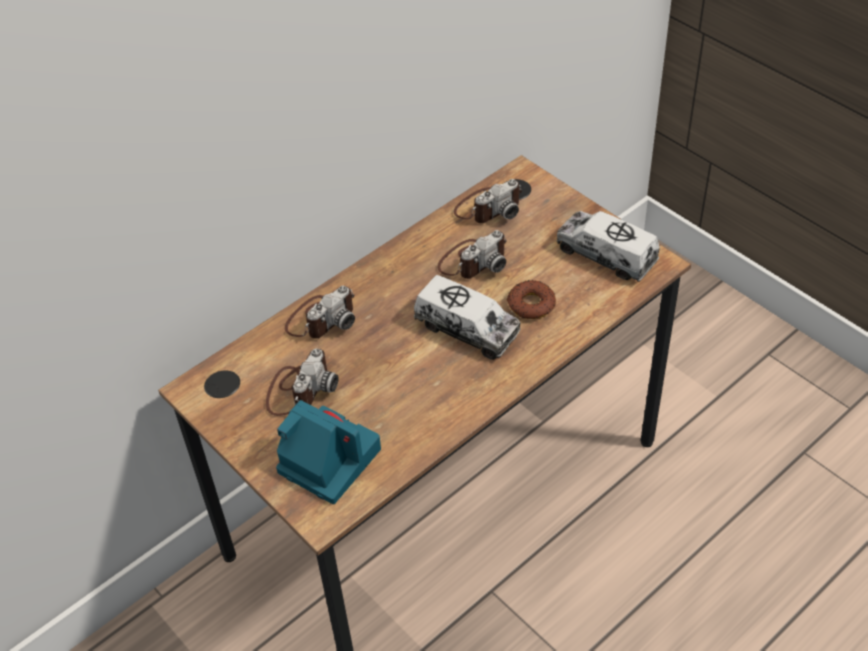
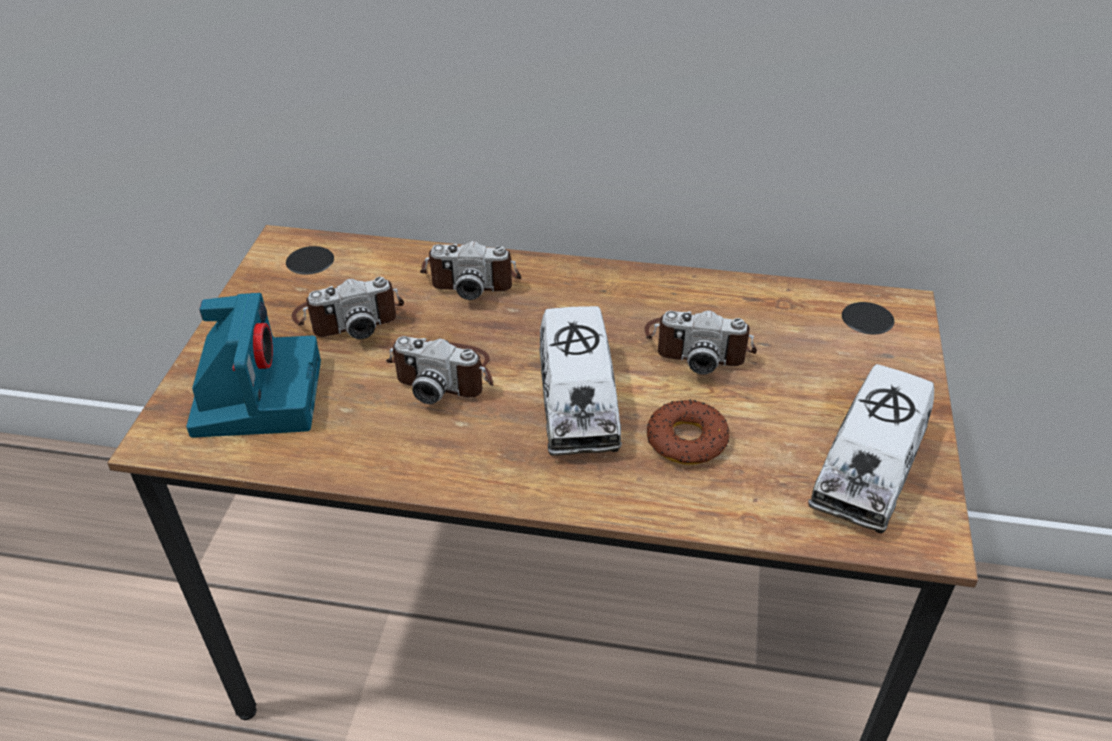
camera: 50 degrees right, 5 degrees down
camera [454,179,522,223] -> camera moved to [386,336,493,404]
toy truck [556,211,660,282] -> toy truck turned 150 degrees counterclockwise [808,364,934,533]

